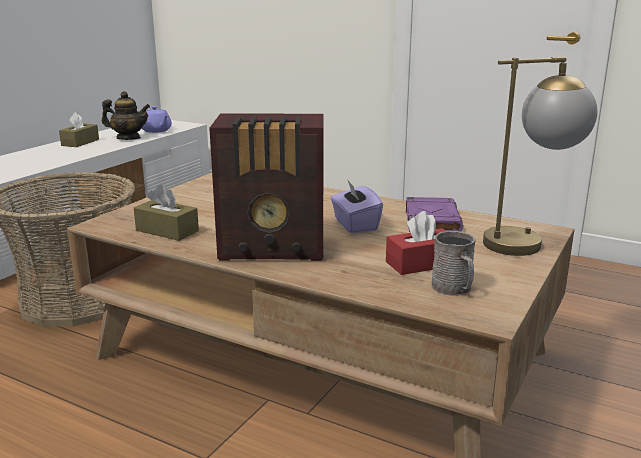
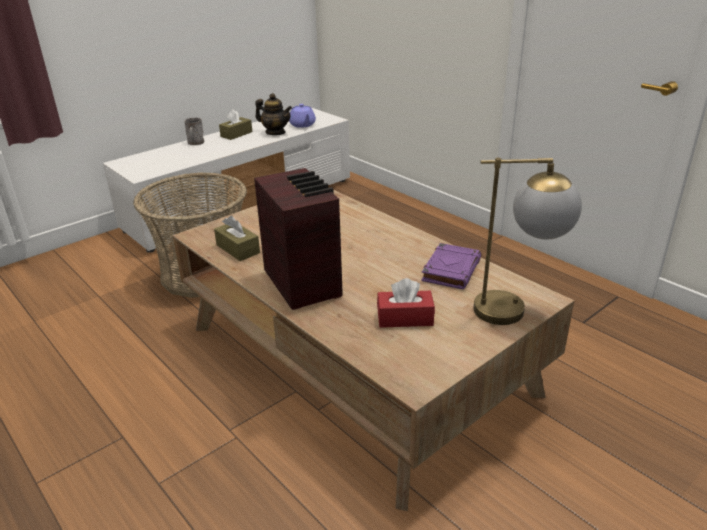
camera: 20 degrees right, 10 degrees up
radio [209,114,324,261] -> radio turned 135 degrees counterclockwise [254,168,343,310]
purple tissue box [331,179,383,233] -> none
grey mug [432,231,476,296] -> grey mug moved to [184,117,204,145]

